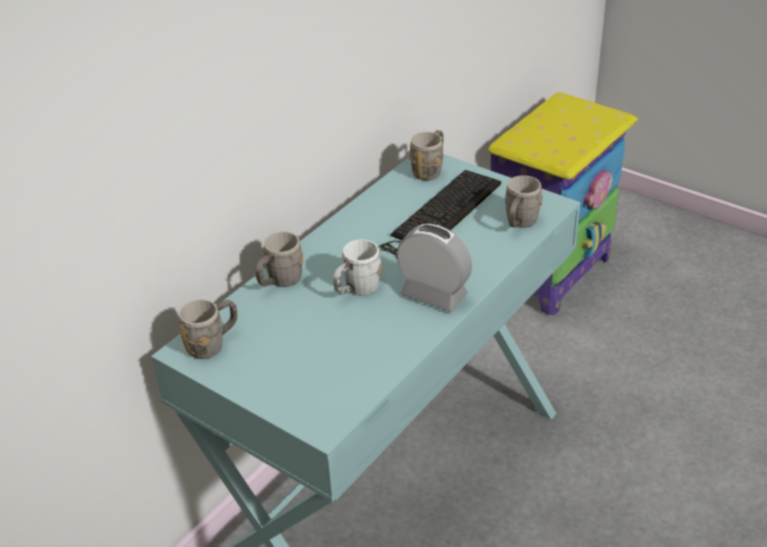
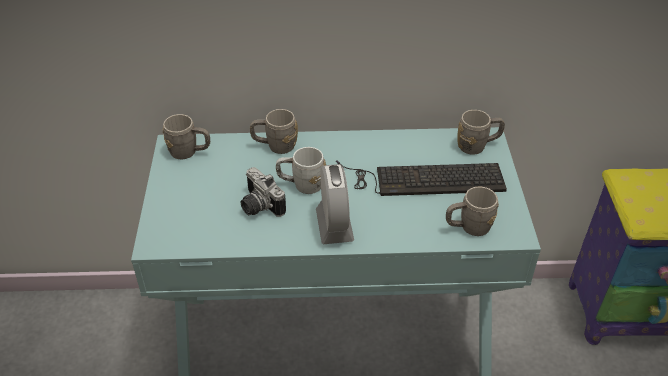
camera: 50 degrees right, 5 degrees up
none -> camera [241,167,286,217]

